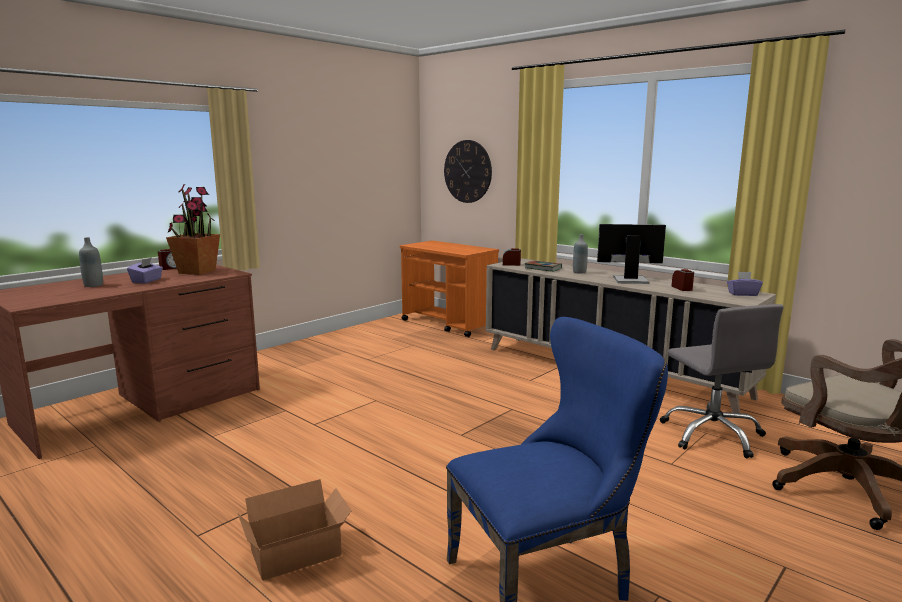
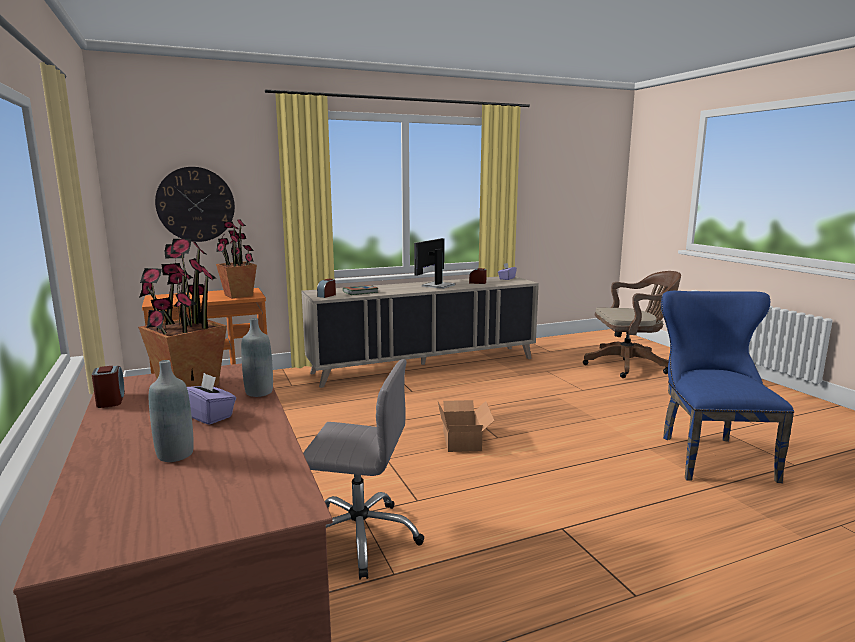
camera: 65 degrees left, 0 degrees up
cardboard box [237,479,351,581] -> cardboard box moved to [437,400,494,452]
grey bottle [573,234,588,274] -> grey bottle moved to [241,318,273,397]
grey office chair [660,304,784,459] -> grey office chair moved to [303,359,424,580]
none -> potted plant [216,219,257,298]

